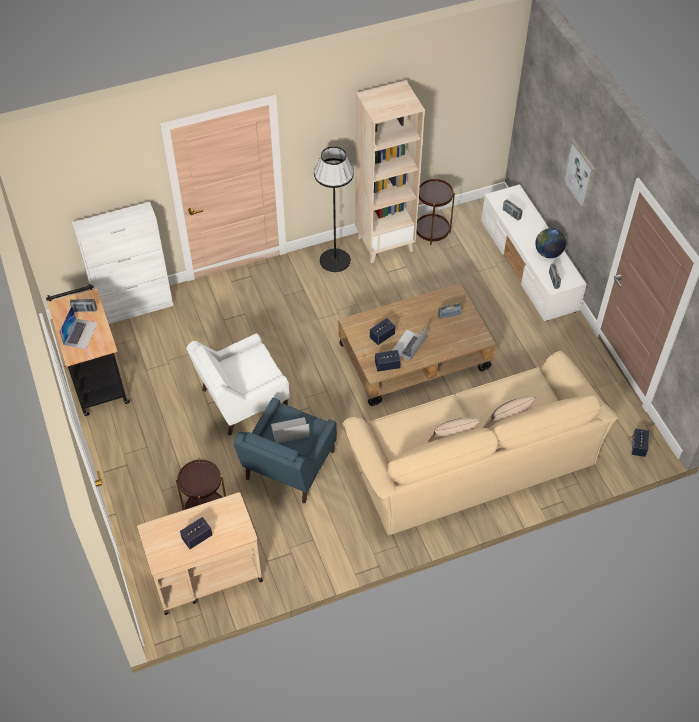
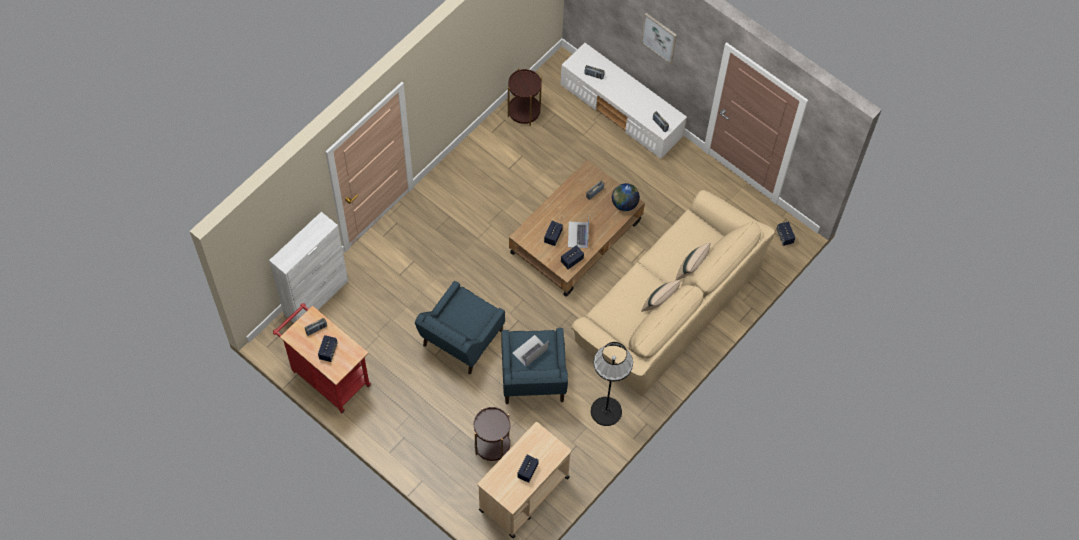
camera: 30 degrees left, 10 degrees up
black cart [46,284,130,416] -> red cart [273,303,371,413]
laptop [59,306,98,349] -> speaker [318,335,337,362]
white armchair [186,333,290,436] -> blue armchair [415,281,505,374]
black floor lamp [314,146,354,272] -> black floor lamp moved to [591,342,633,426]
beige bookcase [355,80,425,263] -> none
globe [536,228,566,258] -> globe moved to [612,183,640,211]

